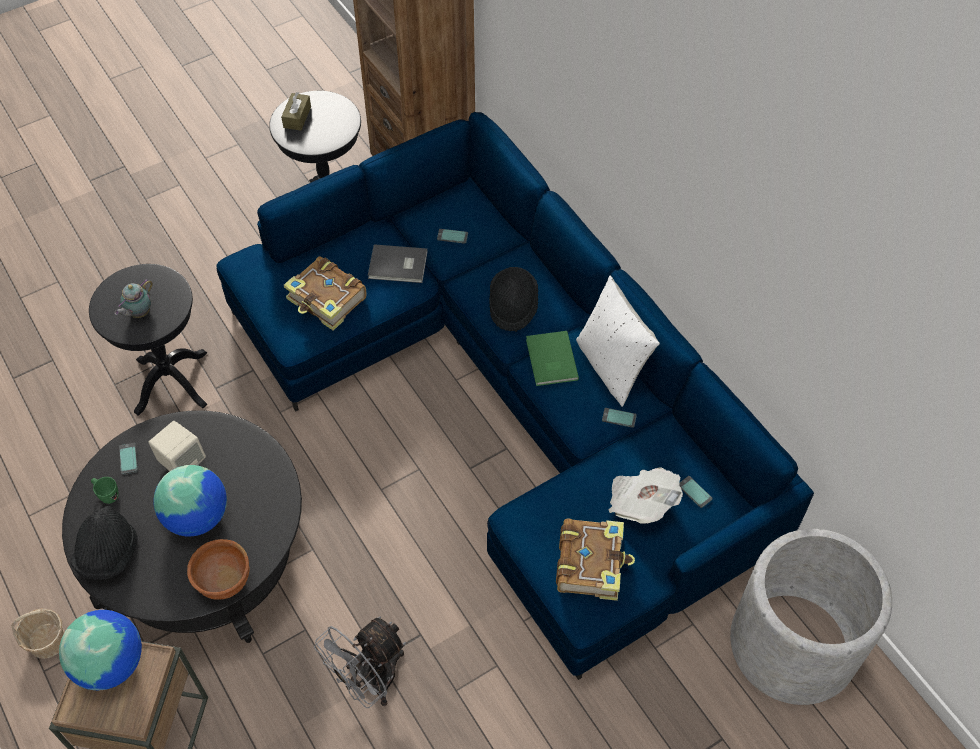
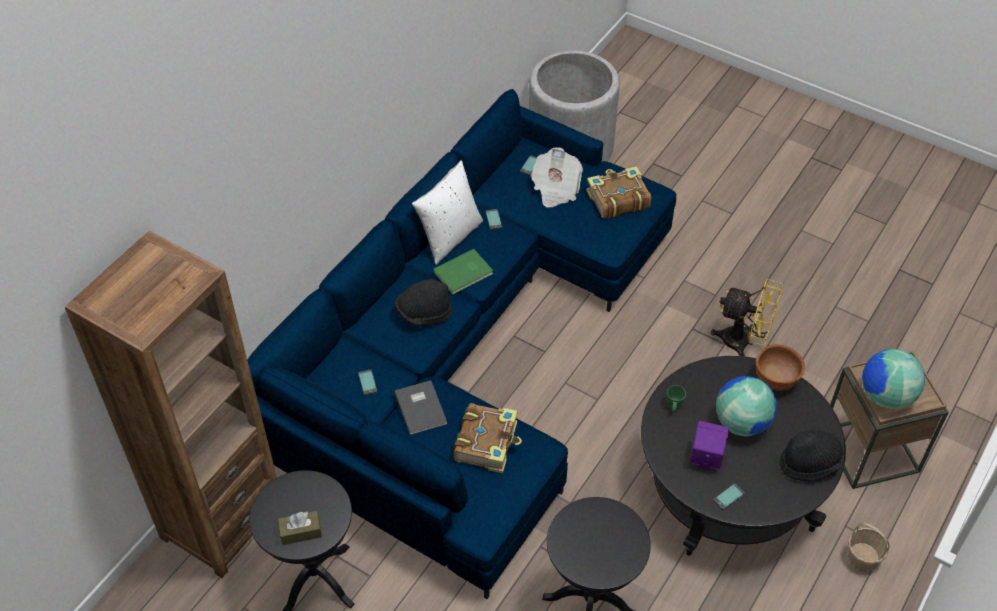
camera: 115 degrees left, 5 degrees down
green mug [91,477,119,504] -> green mug moved to [667,385,686,412]
teapot [114,279,153,318] -> none
beige speaker [149,421,206,471] -> purple speaker [690,421,730,471]
grey fan [314,616,406,708] -> yellow fan [711,279,783,357]

